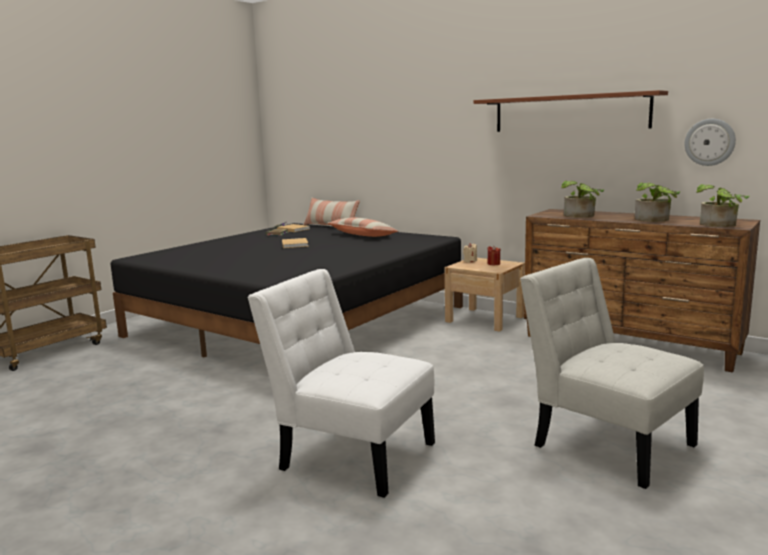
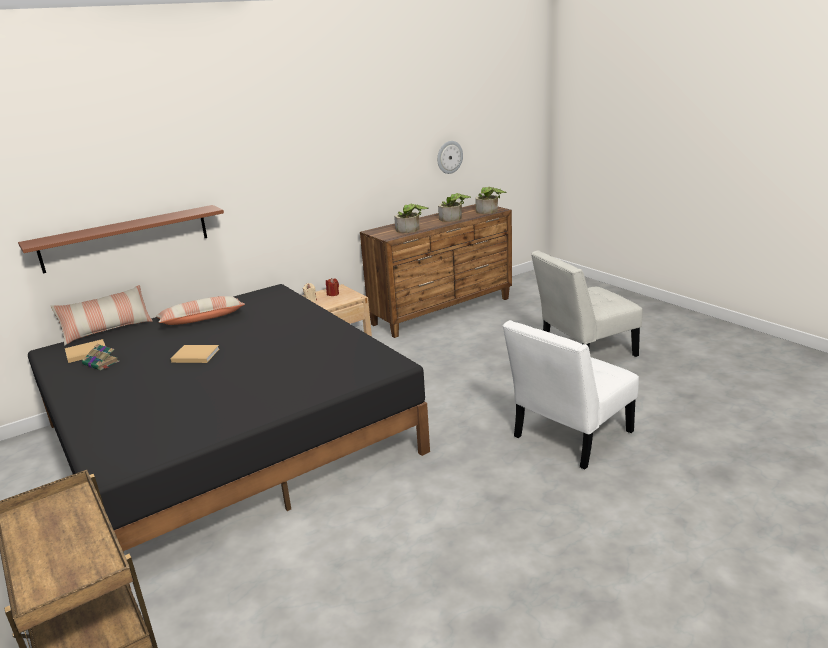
camera: 70 degrees left, 10 degrees up
brown shelf [474,90,668,132] -> brown shelf moved to [18,205,224,273]

